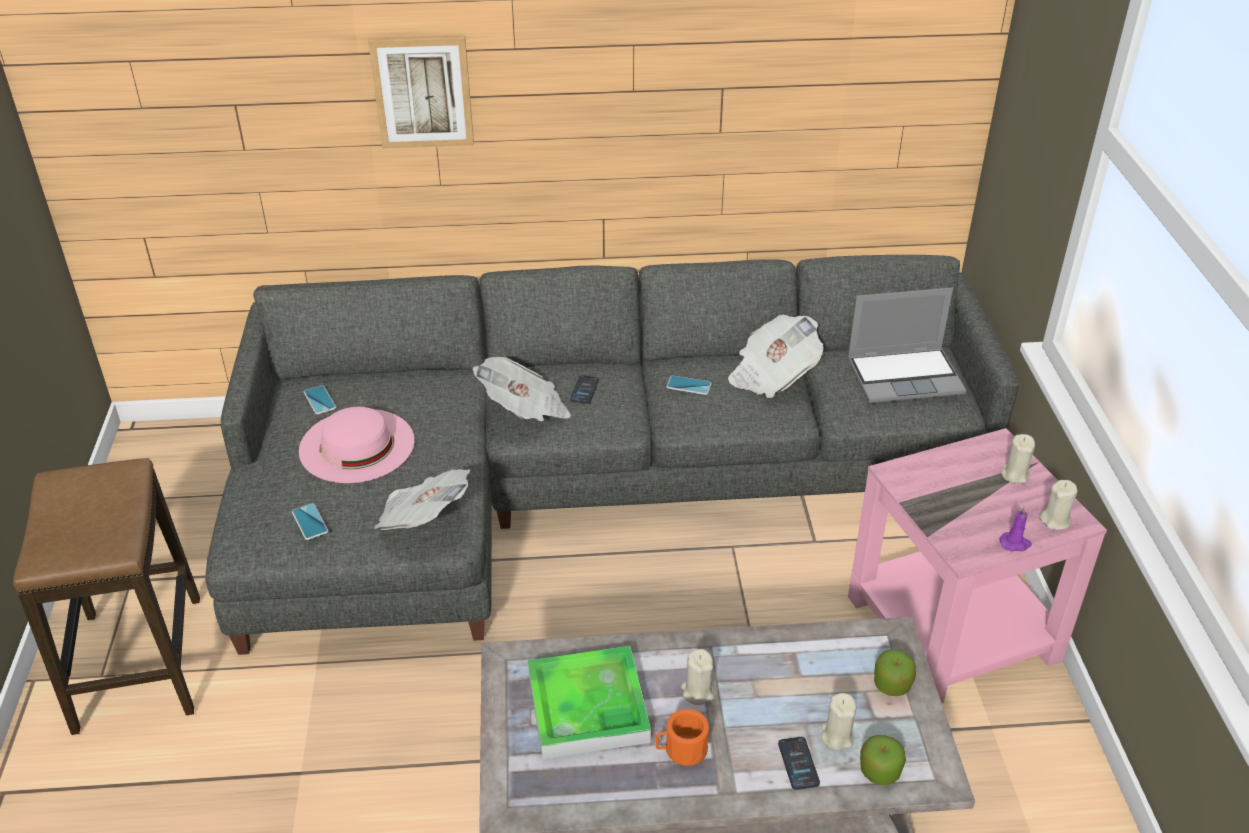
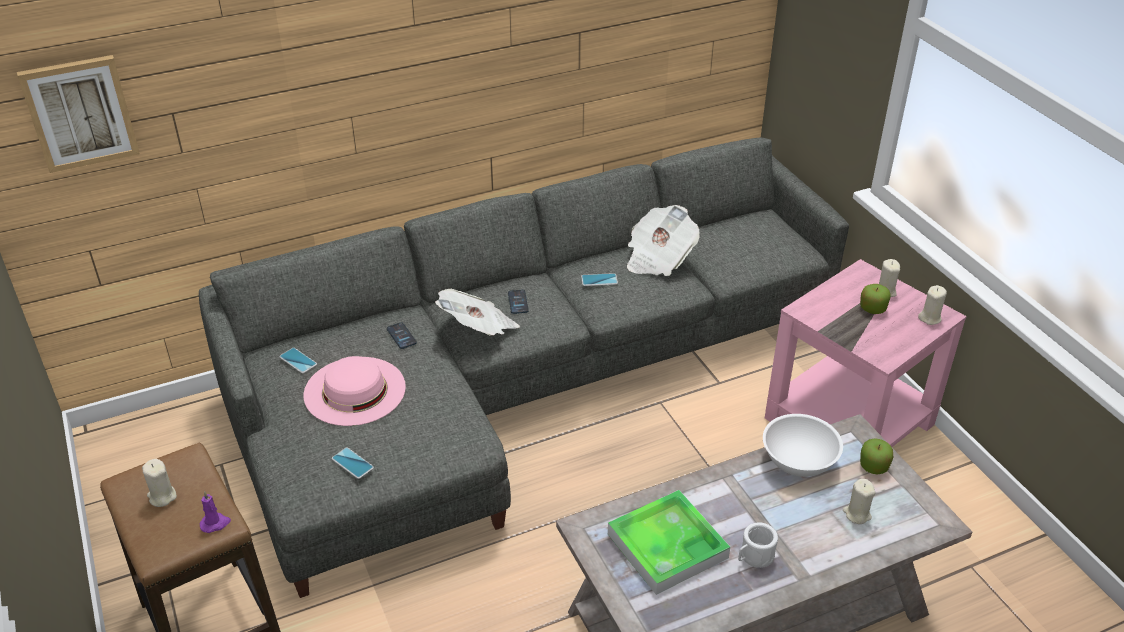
camera: 20 degrees left, 0 degrees up
picture [368,35,474,149] -> picture moved to [17,55,140,173]
newspaper [374,469,470,530] -> none
orange mug [656,709,709,766] -> white mug [738,522,778,568]
beige candle [681,649,714,705] -> beige candle moved to [142,459,177,507]
phone [778,737,820,790] -> phone moved to [387,322,417,349]
laptop [847,288,966,403] -> none
apple [860,735,906,785] -> apple moved to [860,284,890,314]
purple candle [999,506,1032,551] -> purple candle moved to [199,491,231,533]
none -> white bowl [763,414,843,477]

